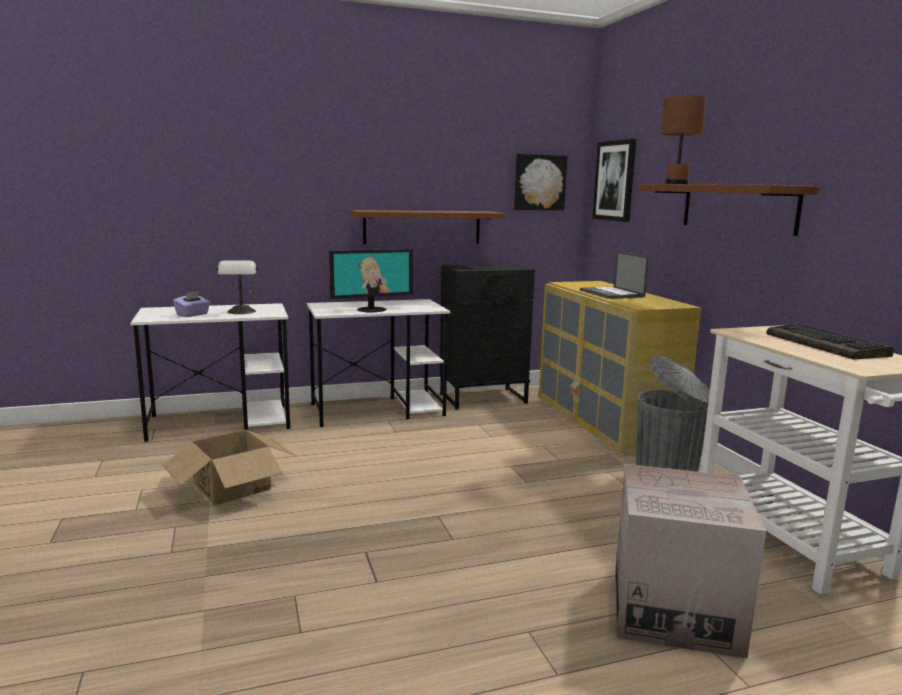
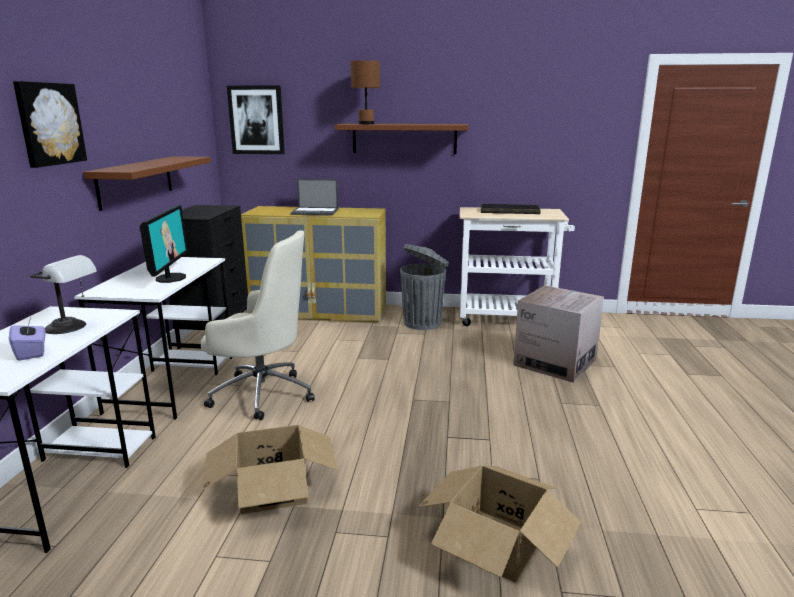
camera: 65 degrees left, 5 degrees up
picture [514,154,568,210] -> picture moved to [13,81,87,168]
none -> beige office chair [201,230,315,420]
none -> cardboard box [418,466,581,582]

